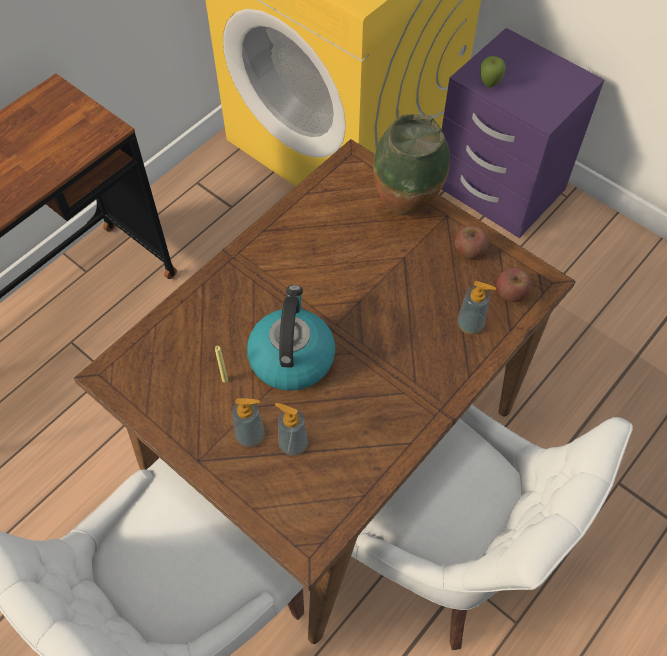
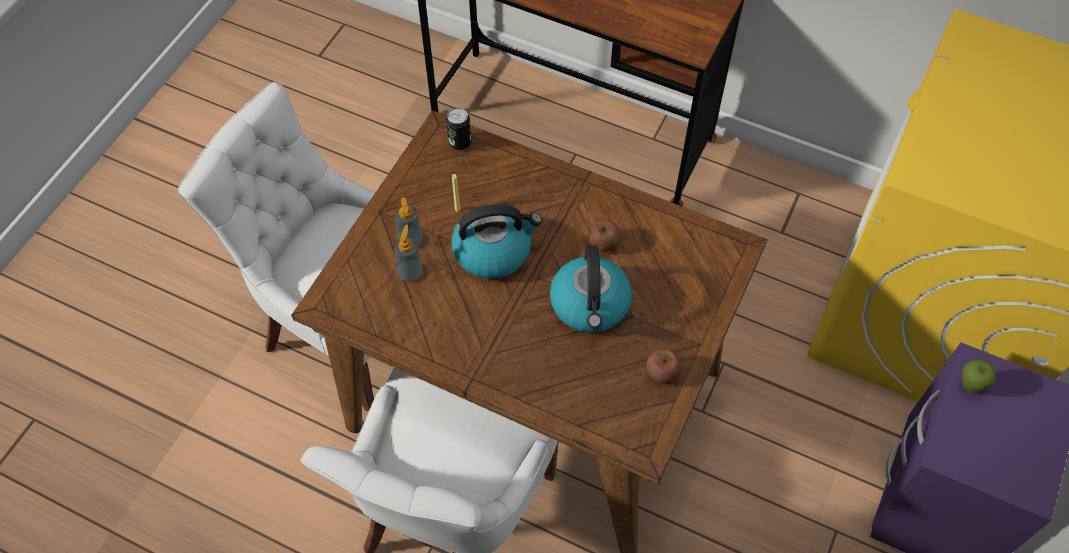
camera: 75 degrees right, 0 degrees up
vase [373,114,450,215] -> none
soap dispenser [457,281,496,335] -> none
apple [496,267,532,302] -> apple moved to [588,219,621,252]
none -> can [446,107,472,150]
none -> kettle [550,246,632,333]

